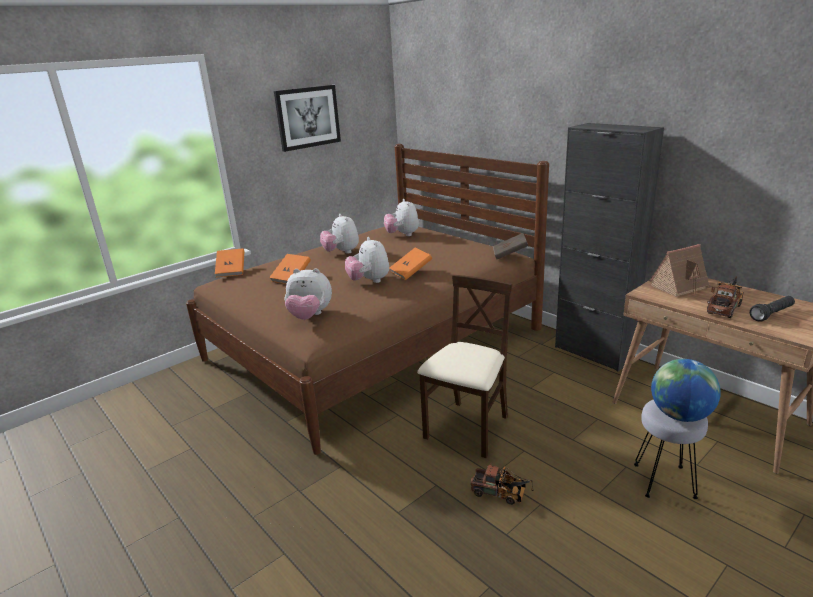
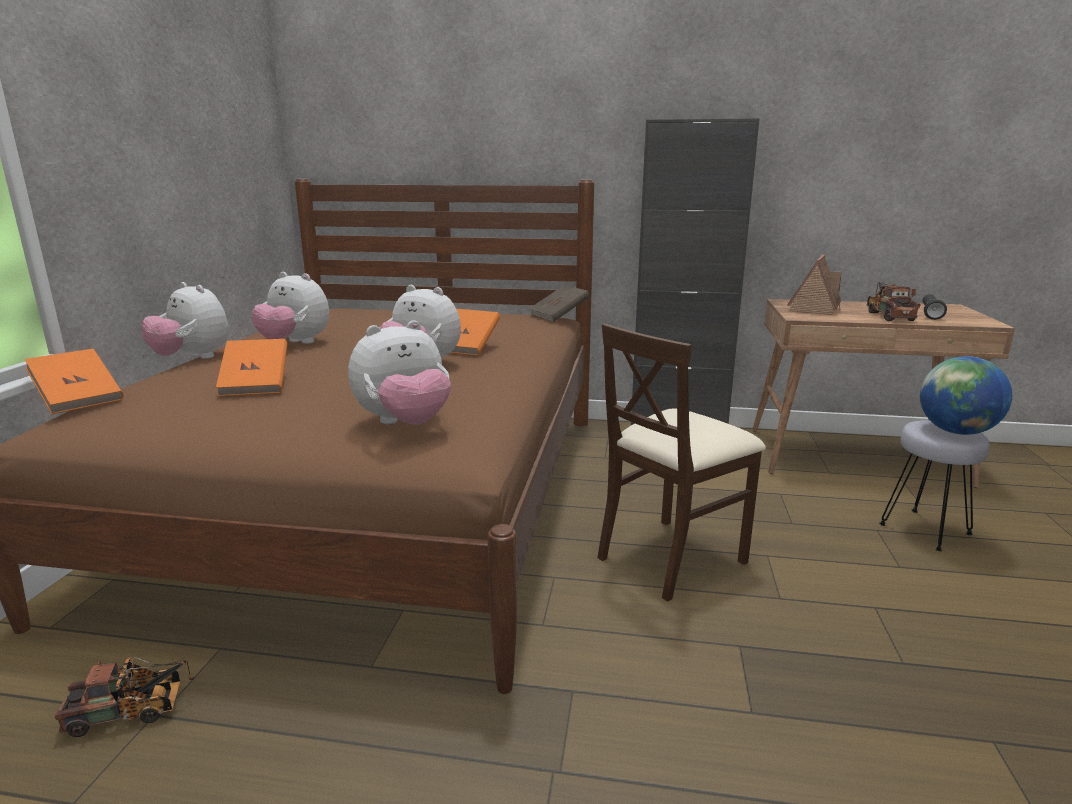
camera: 40 degrees left, 5 degrees down
picture [274,85,341,152] -> none
plush toy [384,199,419,236] -> plush toy moved to [142,282,229,359]
beige chair [417,275,512,458] -> beige chair turned 120 degrees counterclockwise [597,323,766,602]
toy truck [471,462,534,505] -> toy truck moved to [55,656,194,737]

